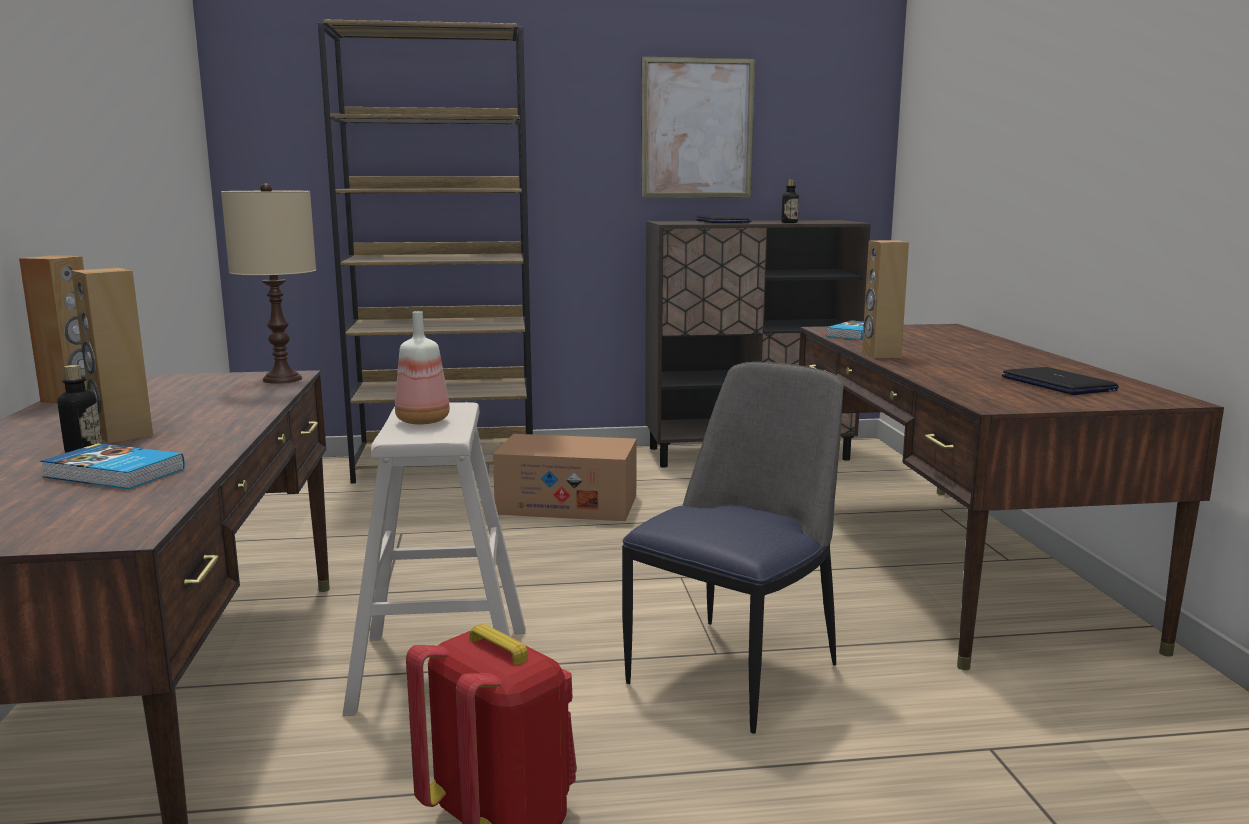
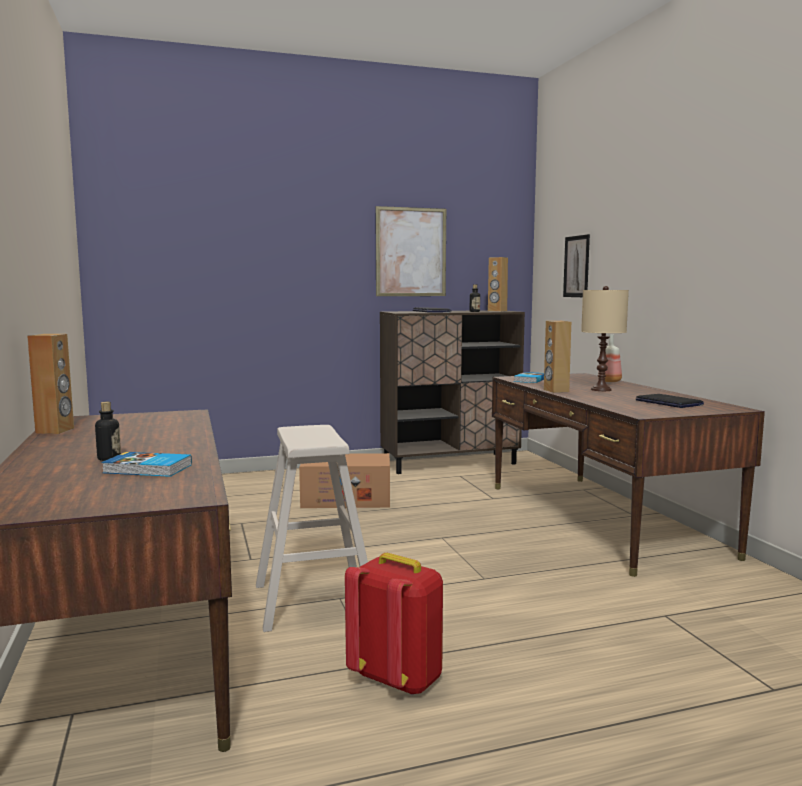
camera: 10 degrees left, 5 degrees down
brown speaker [71,268,153,443] -> brown speaker moved to [488,257,508,312]
beige table lamp [221,183,316,384] -> beige table lamp moved to [581,286,629,391]
brown bookcase [318,20,533,484] -> none
bottle [395,311,450,424] -> bottle moved to [598,334,622,382]
chair [622,362,844,734] -> none
none -> picture [563,234,590,297]

